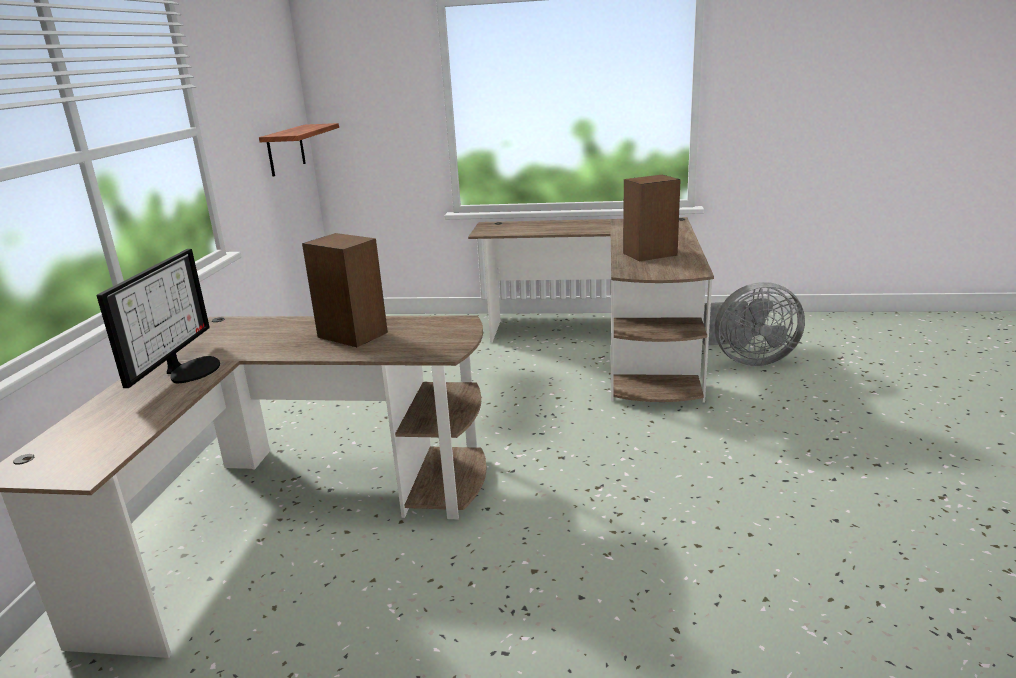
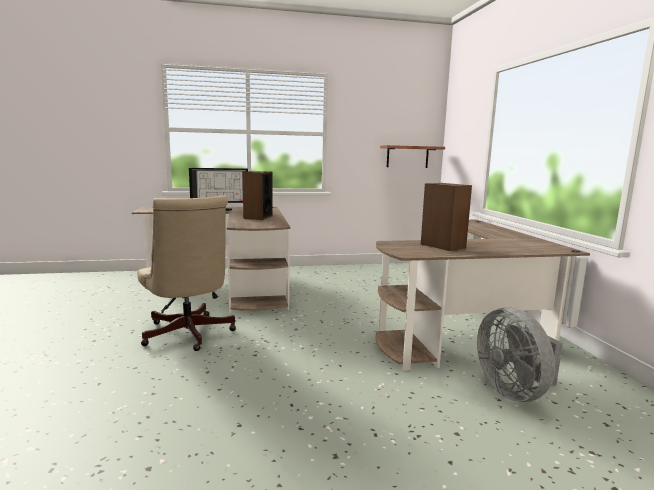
camera: 70 degrees right, 10 degrees down
none -> beige office chair [137,195,236,351]

